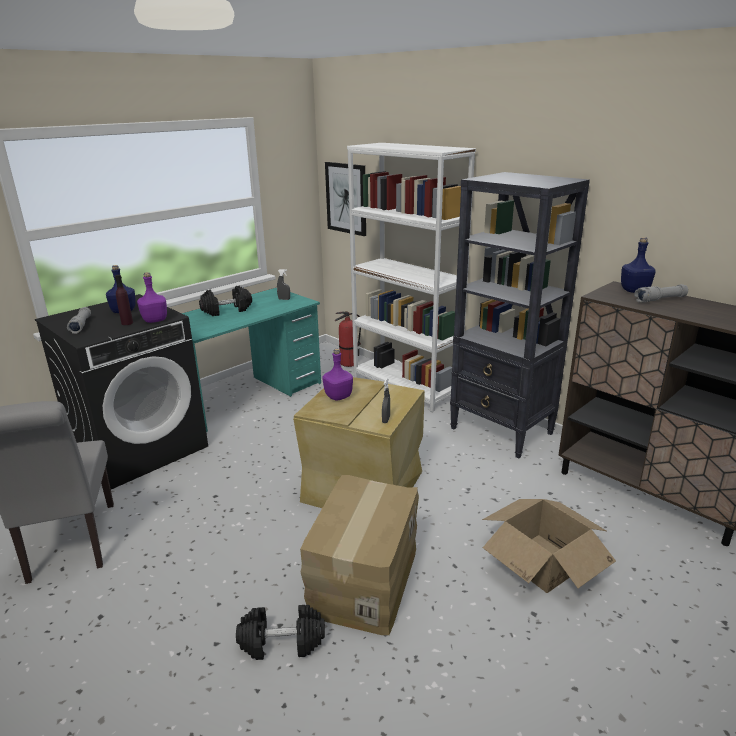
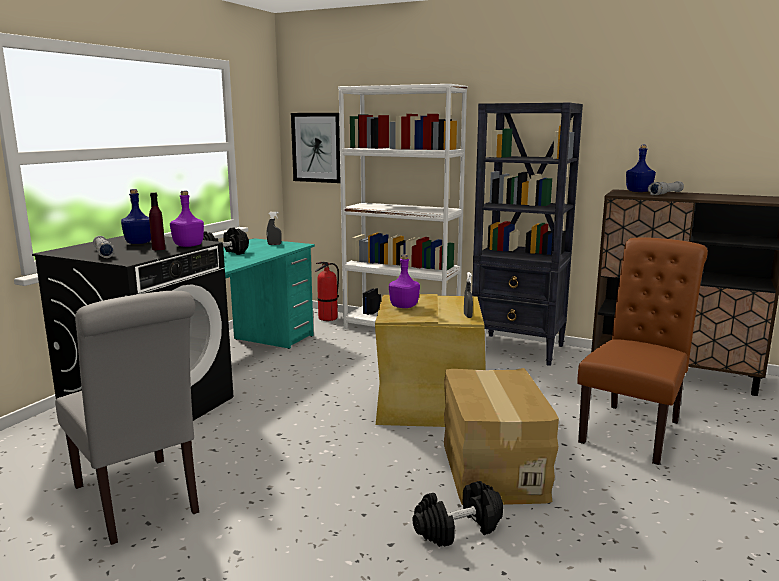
camera: 20 degrees left, 10 degrees down
cardboard box [482,499,616,593] -> brown chair [578,237,708,465]

